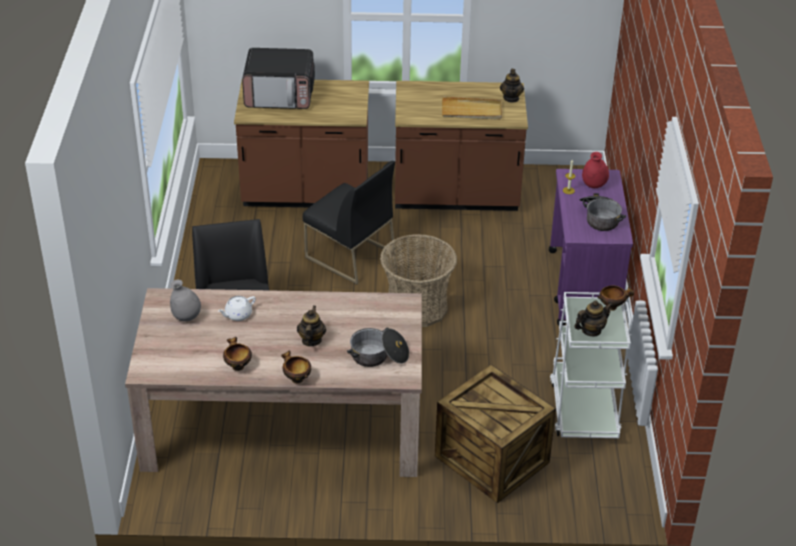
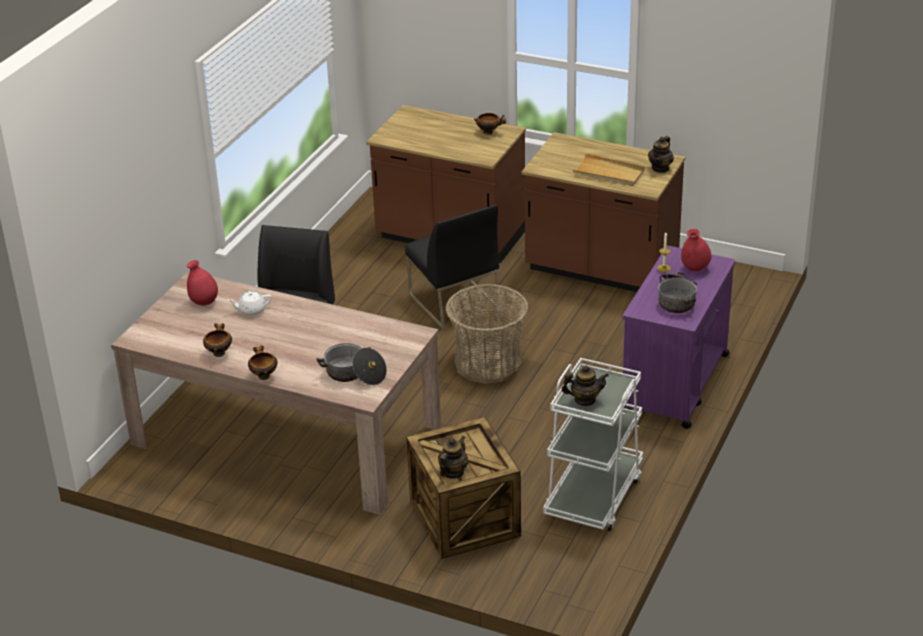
camera: 25 degrees right, 5 degrees down
grey vase [170,280,201,322] -> red vase [187,260,218,306]
microwave [242,48,315,109] -> none
teapot [297,305,326,346] -> teapot moved to [438,436,468,479]
bowl [597,285,634,311] -> bowl moved to [474,113,506,135]

